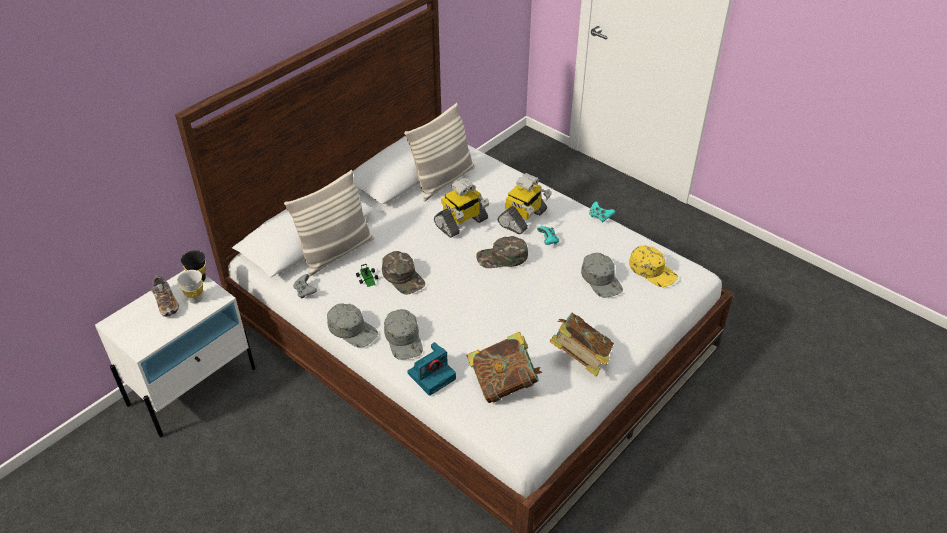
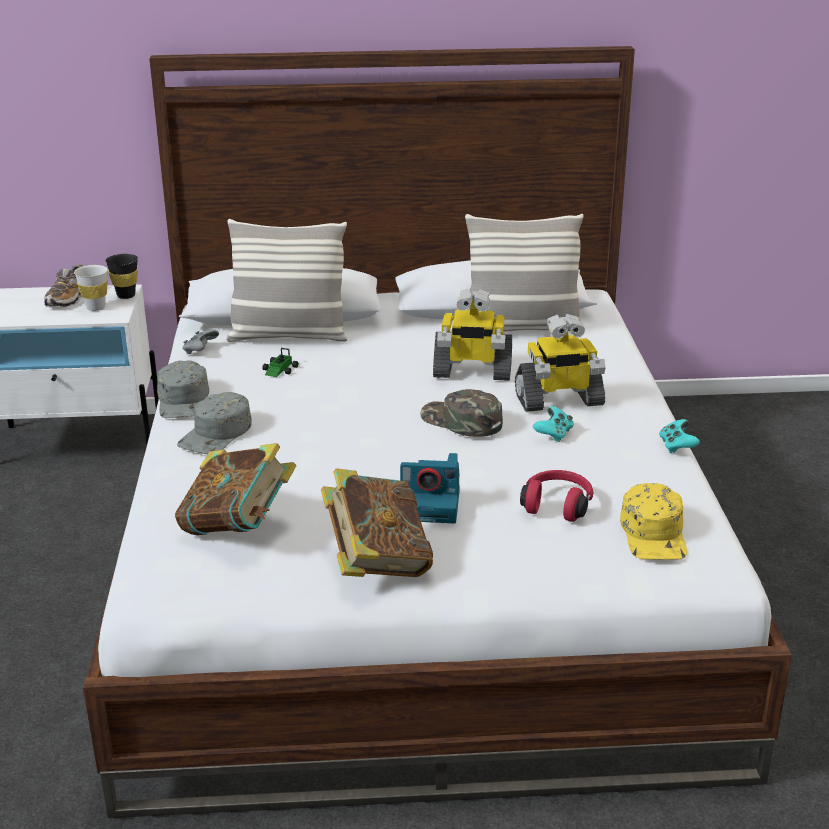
camera: 45 degrees right, 15 degrees down
green cap [382,251,425,294] -> none
camera [407,342,456,396] -> camera moved to [400,453,460,523]
grey cap [581,253,623,298] -> red headphones [520,470,593,522]

